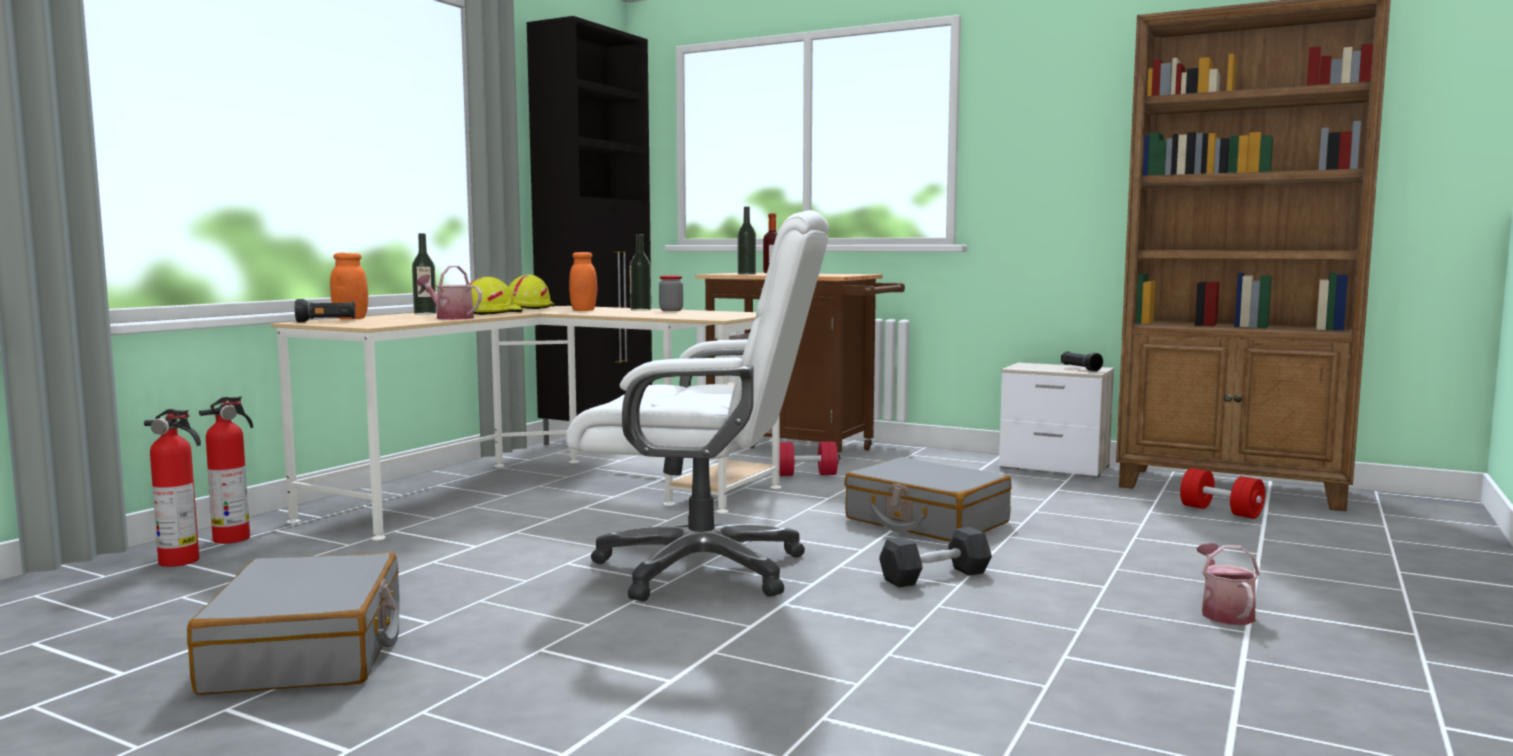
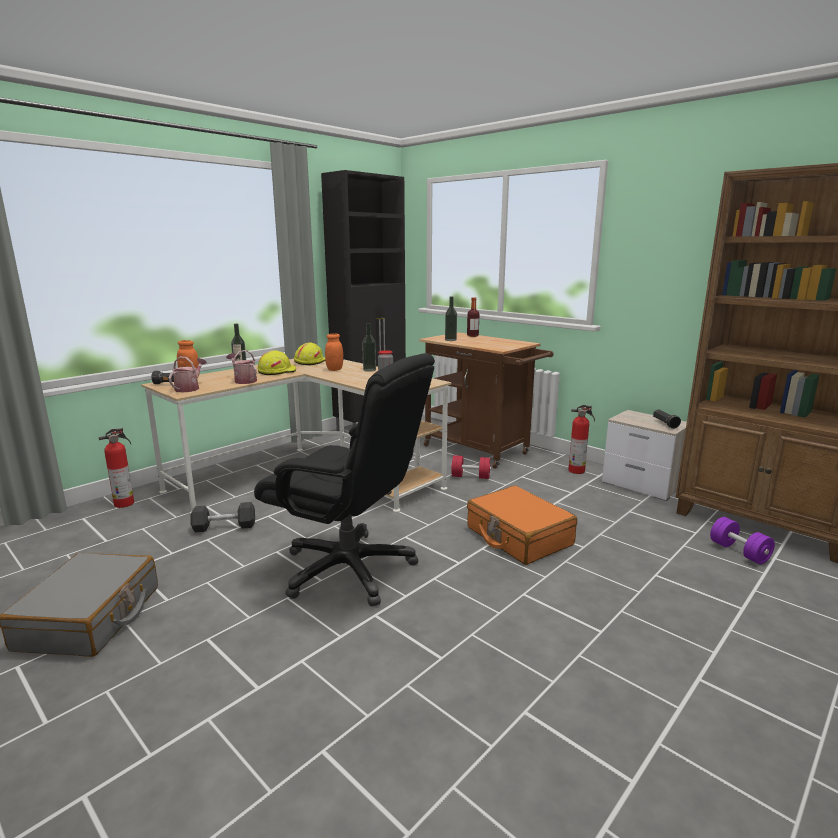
camera: 15 degrees right, 10 degrees up
fire extinguisher [144,409,201,567] -> fire extinguisher moved to [568,405,595,474]
white office chair [566,210,829,601] -> black office chair [254,353,435,607]
grey suitcase [844,457,1012,542] -> orange suitcase [467,485,577,565]
grey dumbbell [879,527,992,588] -> grey dumbbell moved to [190,502,255,533]
red dumbbell [1180,468,1265,519] -> purple dumbbell [710,517,775,564]
watering can [1197,543,1260,625] -> watering can moved to [169,357,207,393]

